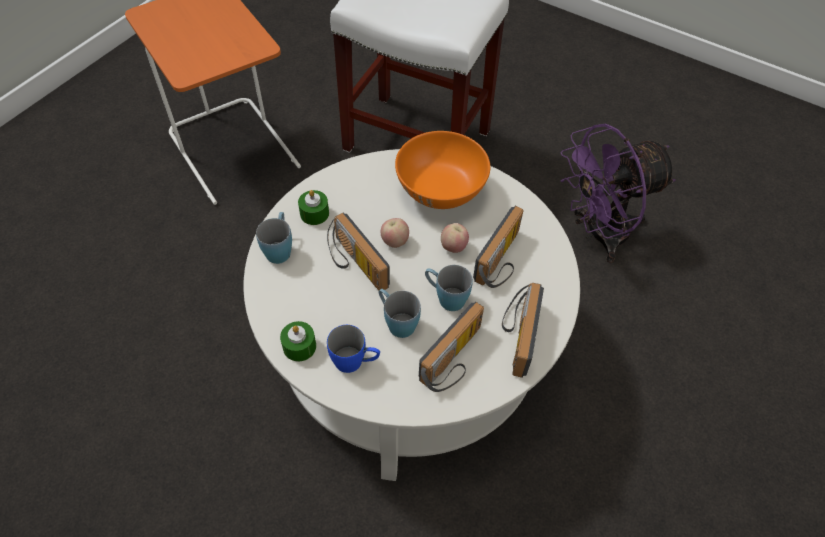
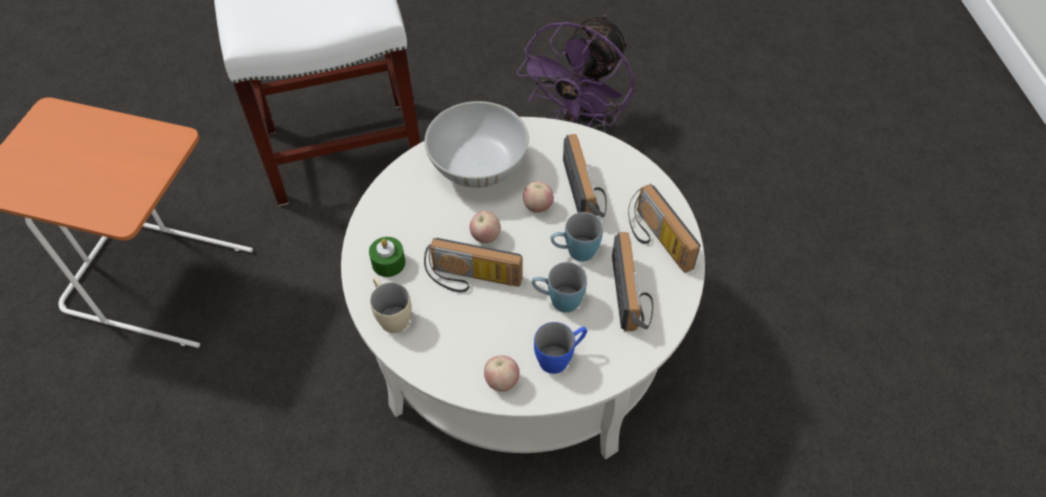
camera: 40 degrees left, 0 degrees up
blue mug [256,212,292,264] -> beige mug [370,277,411,333]
green candle [280,321,316,362] -> apple [484,355,520,392]
orange bowl [395,131,490,209] -> white bowl [425,101,529,188]

